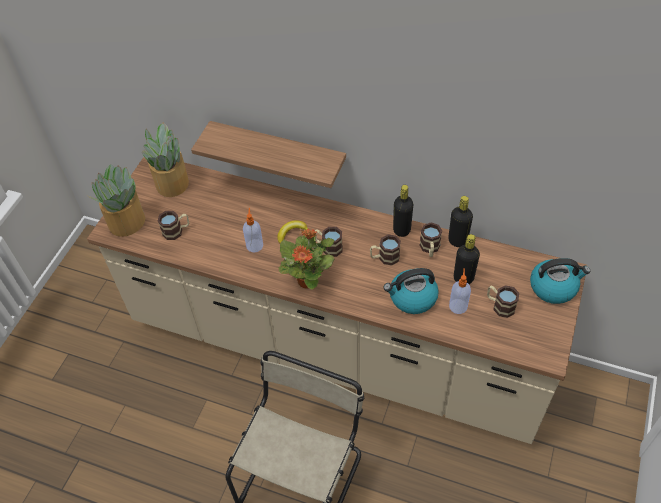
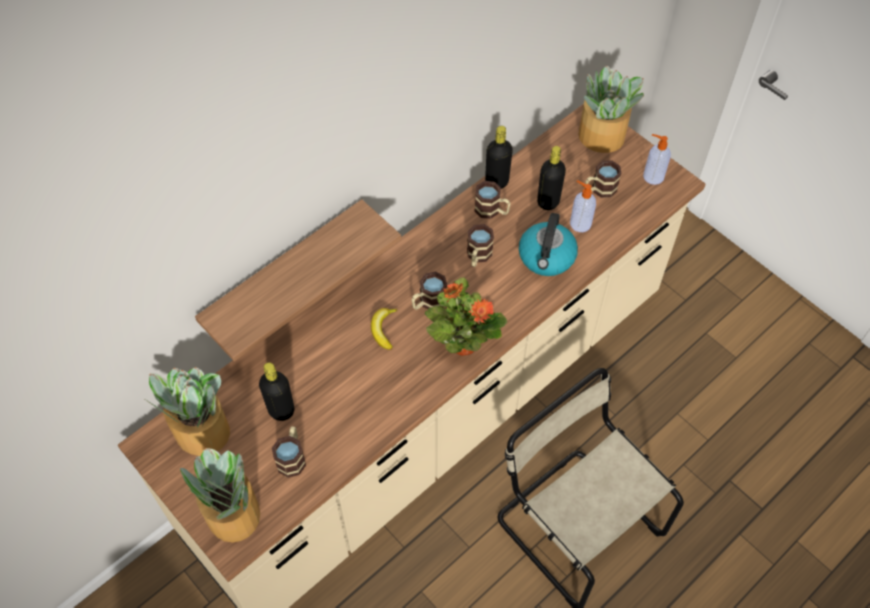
camera: 65 degrees left, 5 degrees up
soap dispenser [243,208,263,252] -> soap dispenser moved to [643,134,671,185]
black bottle [393,185,413,237] -> black bottle moved to [259,363,294,421]
kettle [530,258,590,304] -> potted plant [578,66,644,153]

